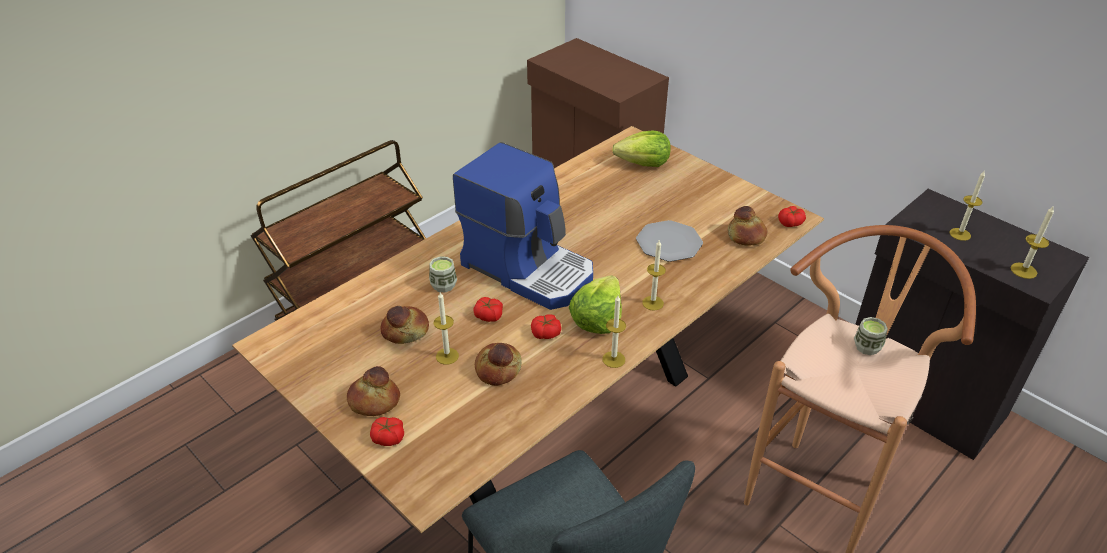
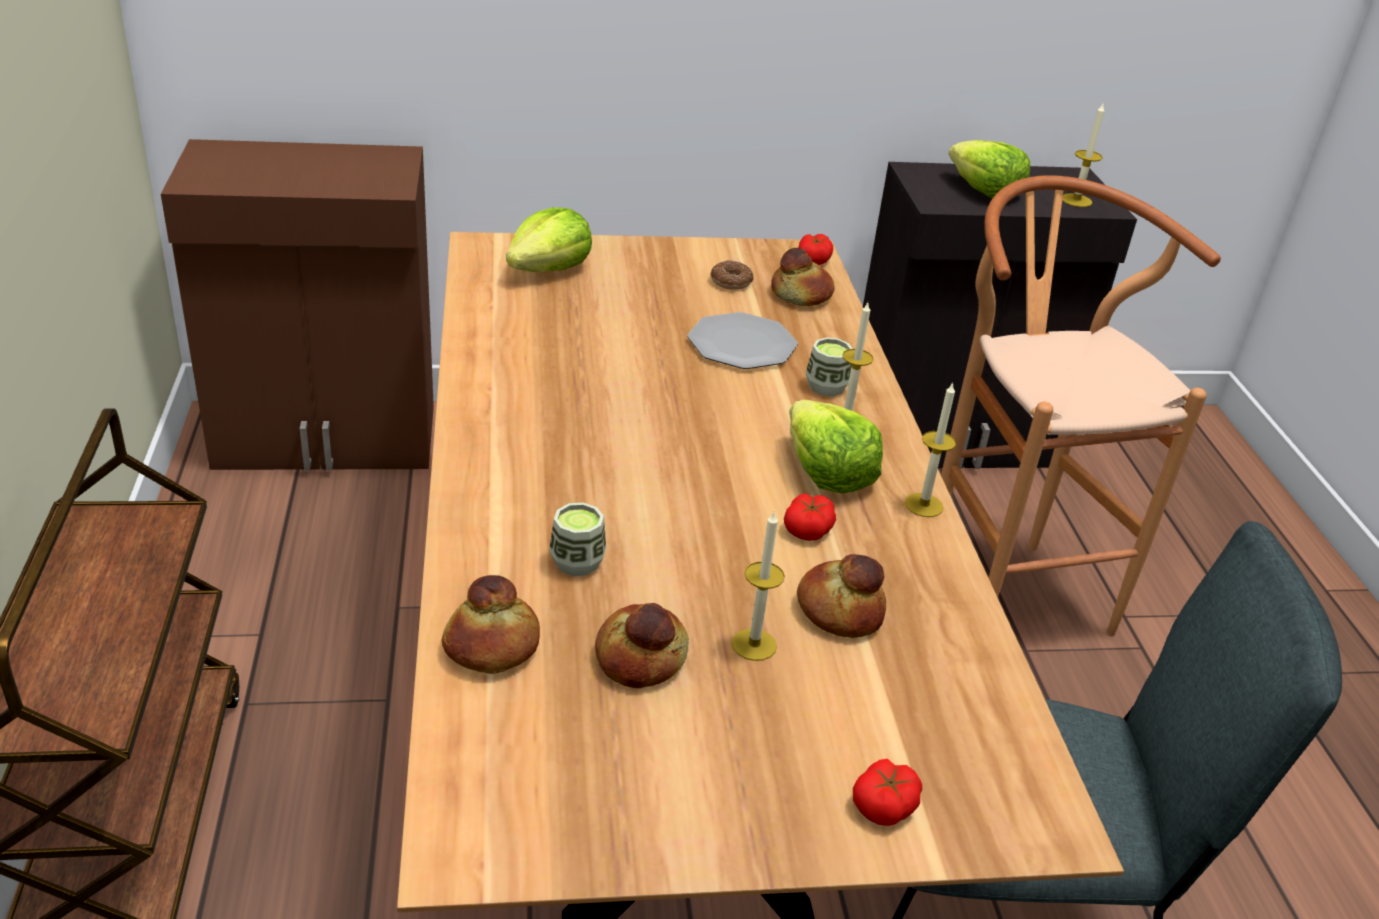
camera: 55 degrees left, 5 degrees down
bread [347,366,400,416] -> bread moved to [441,575,540,674]
coffee machine [453,142,593,310] -> none
tomato [473,297,503,322] -> none
cup [854,317,888,355] -> cup moved to [806,337,853,397]
candle [950,170,985,241] -> lettuce [949,140,1030,199]
none -> donut [710,260,753,290]

